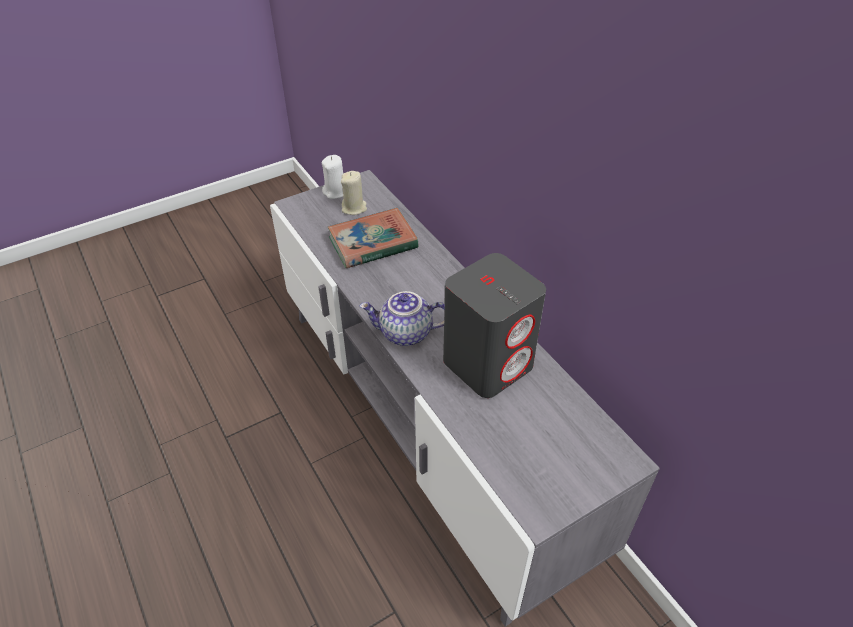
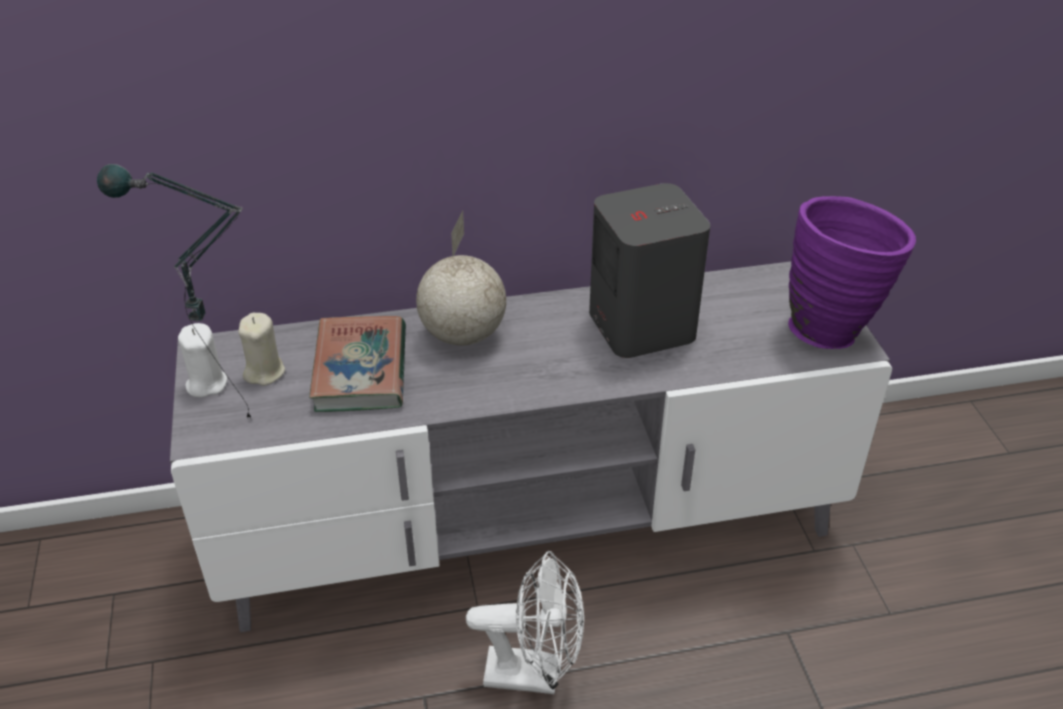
camera: 70 degrees left, 5 degrees down
teapot [360,291,445,346] -> none
none -> table lamp [97,164,251,419]
none -> globe [416,210,506,346]
none -> white fan [466,551,584,694]
none -> purple vase [788,196,916,349]

